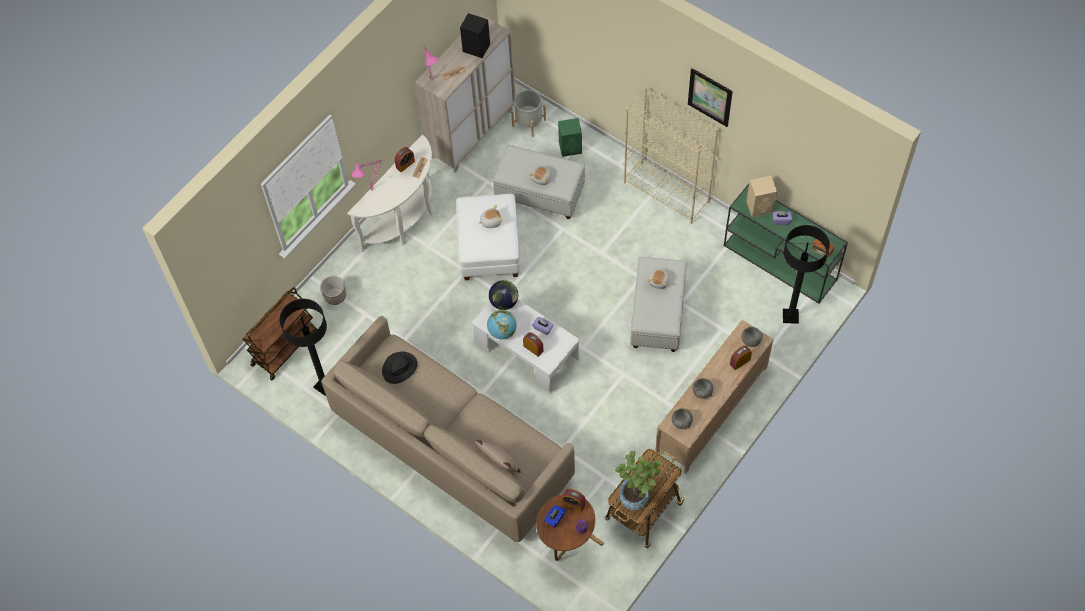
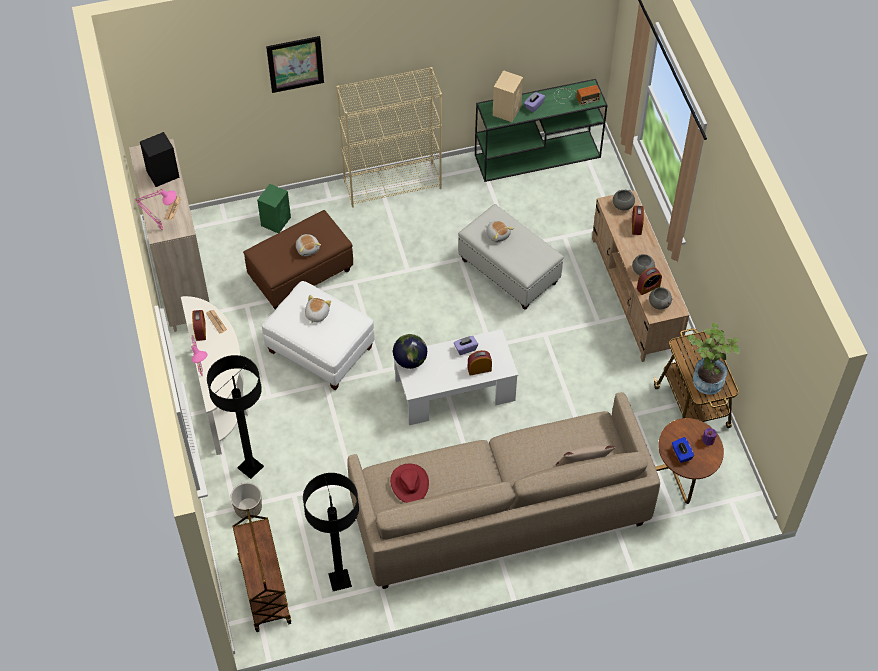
camera: 55 degrees left, 5 degrees down
black hat [382,352,417,384] -> red hat [390,463,429,503]
globe [487,310,516,339] -> none
white ottoman [493,145,585,219] -> brown ottoman [243,210,353,310]
grey planter [511,90,546,137] -> none
alarm clock [562,489,585,511] -> alarm clock moved to [637,267,662,295]
picture [688,68,733,127] -> picture moved to [266,36,324,93]
black floor lamp [783,225,830,324] -> black floor lamp moved to [207,355,264,479]

